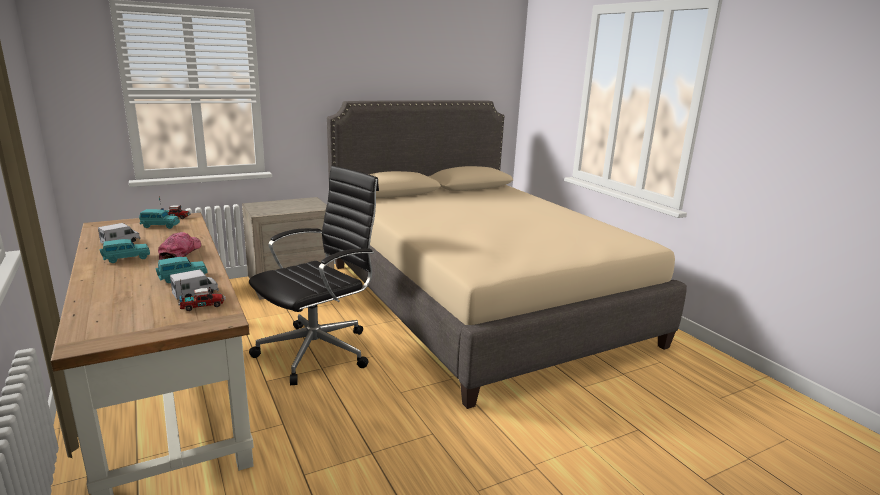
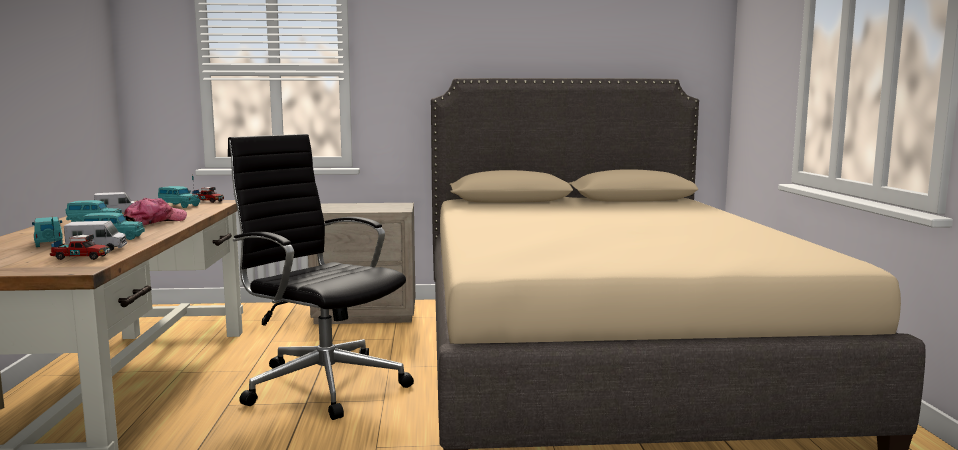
camera: 25 degrees right, 10 degrees down
black office chair [249,165,379,385] -> black office chair turned 120 degrees counterclockwise [228,134,414,420]
none -> turquoise toy car [32,217,63,247]

